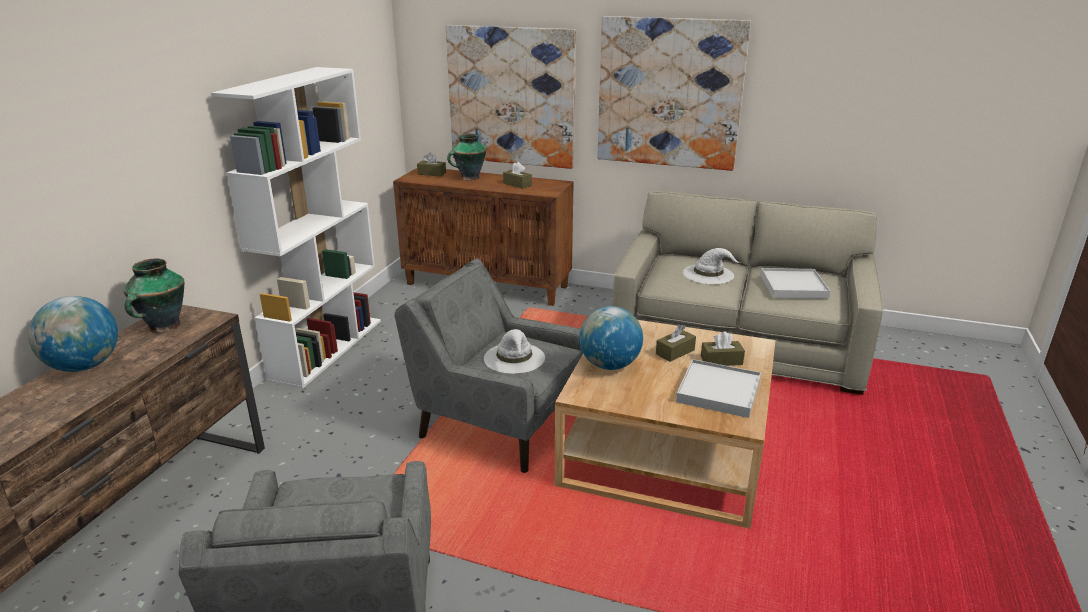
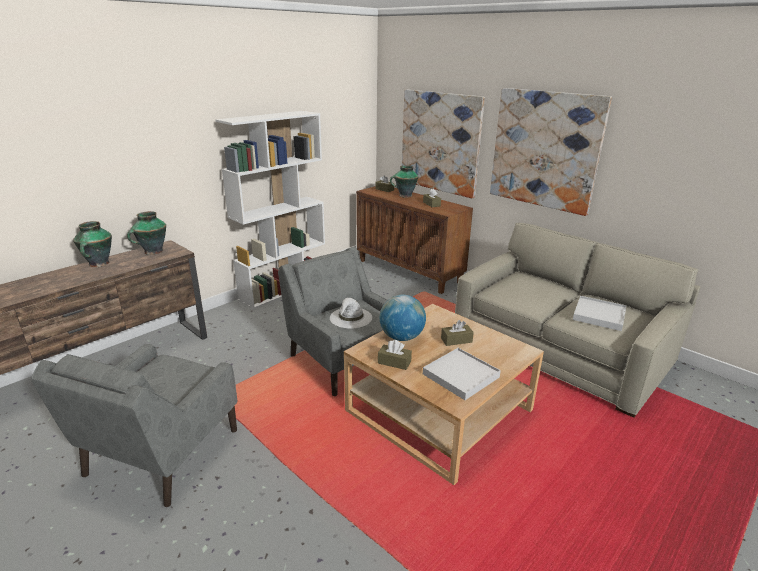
camera: 25 degrees right, 0 degrees up
globe [28,296,118,372] -> vase [73,221,112,267]
white hat [683,248,740,284] -> none
brown tissue box [701,331,745,366] -> brown tissue box moved to [378,340,412,370]

